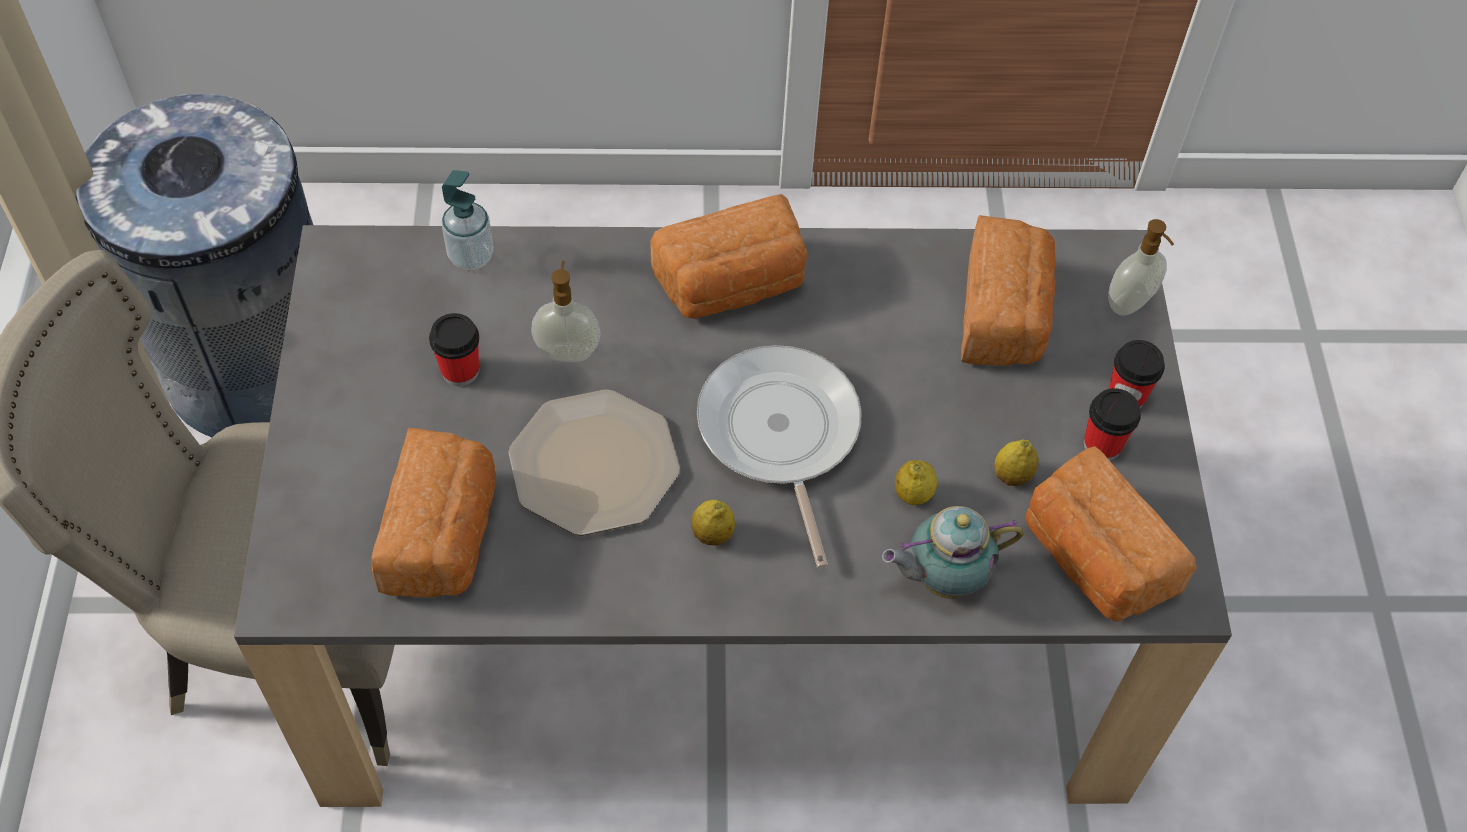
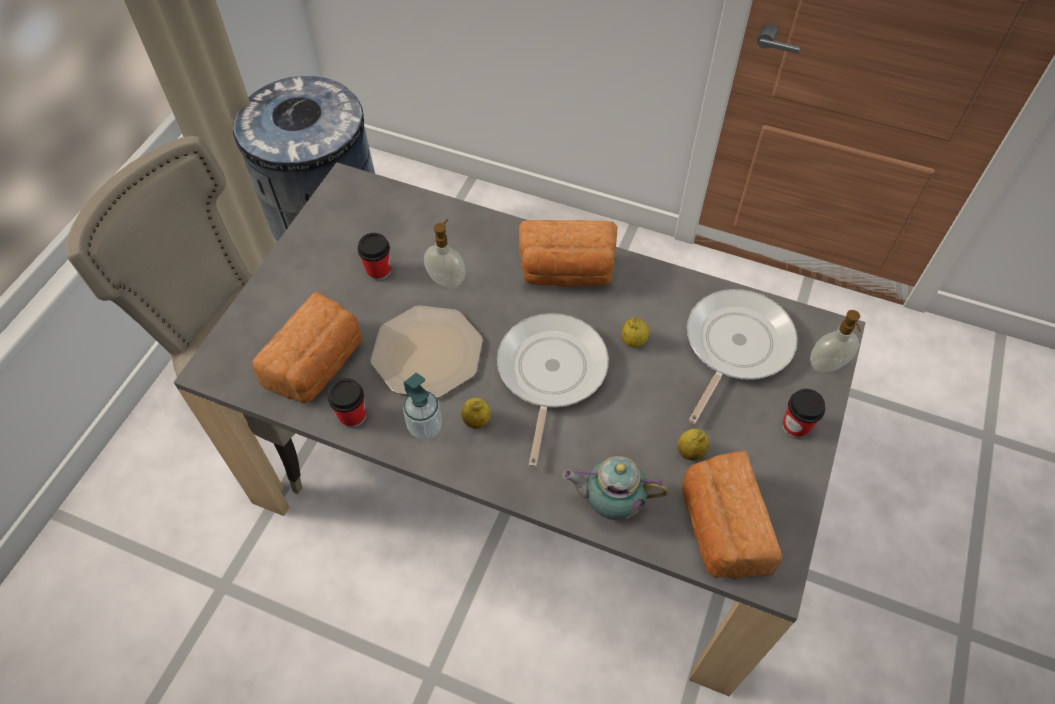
camera: 25 degrees right, 0 degrees up
soap dispenser [441,170,494,270] -> soap dispenser moved to [403,373,442,440]
lemon [895,460,937,505] -> lemon moved to [621,317,649,347]
bread [961,215,1056,366] -> frying pan [687,289,798,424]
cup [1084,388,1141,461] -> cup moved to [328,378,366,428]

